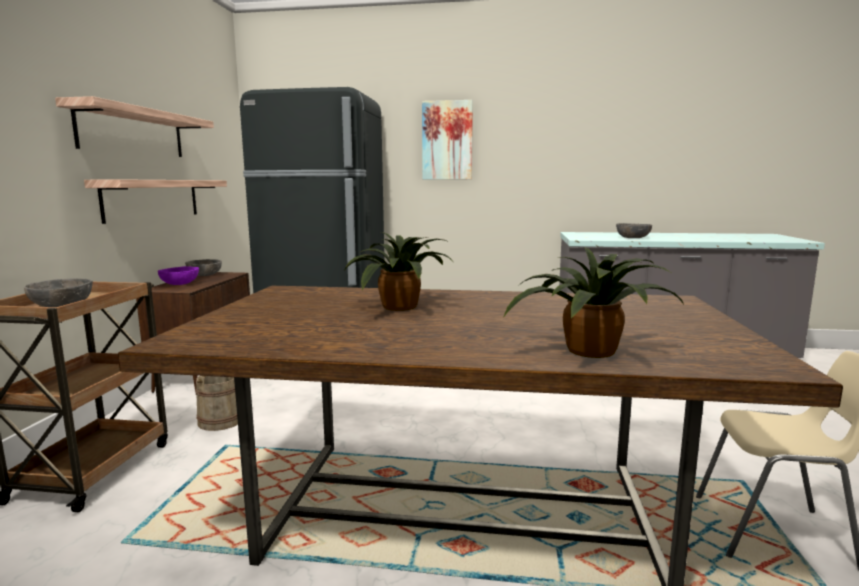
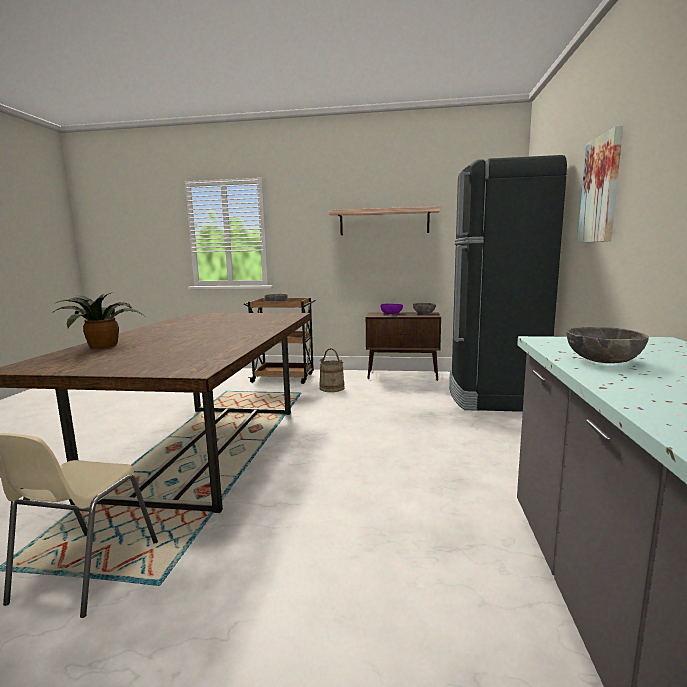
camera: 90 degrees right, 0 degrees up
shelf [84,179,227,224] -> none
potted plant [344,232,453,311] -> none

